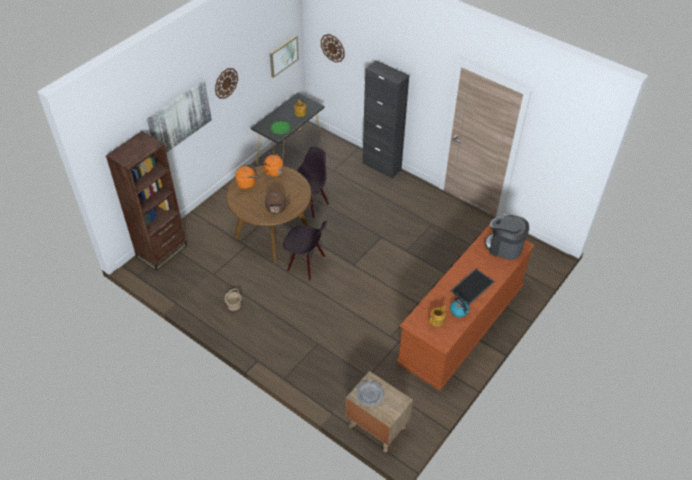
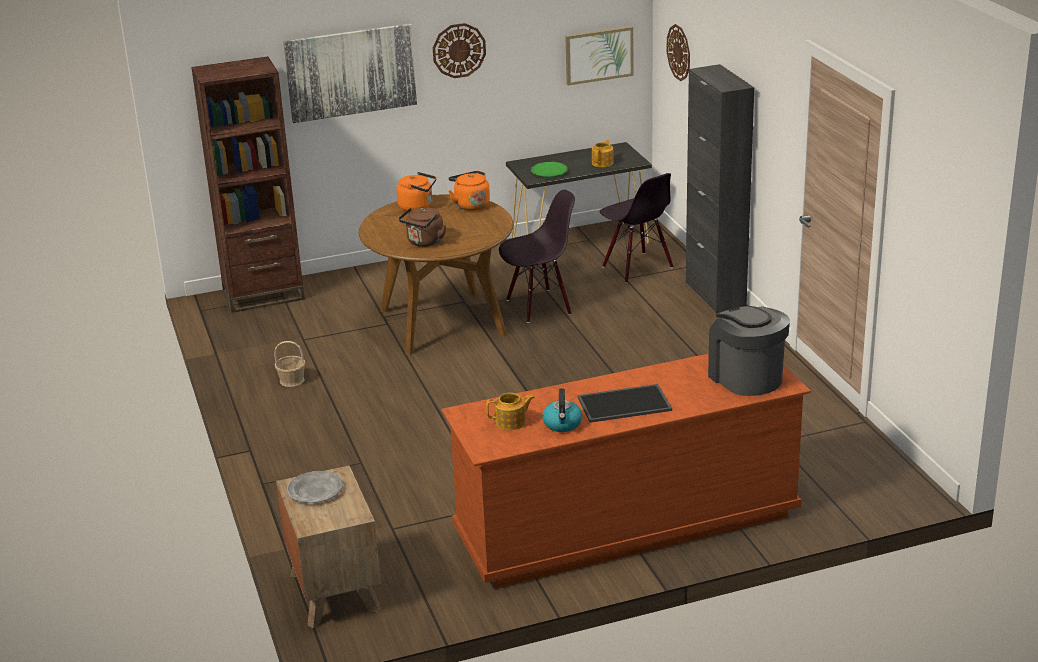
camera: 35 degrees right, 20 degrees down
black chair [283,220,327,281] -> black chair moved to [599,173,674,283]

